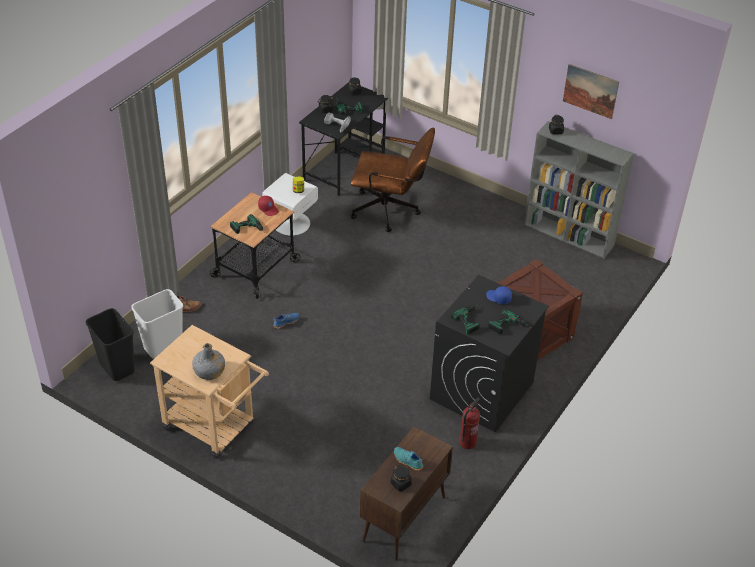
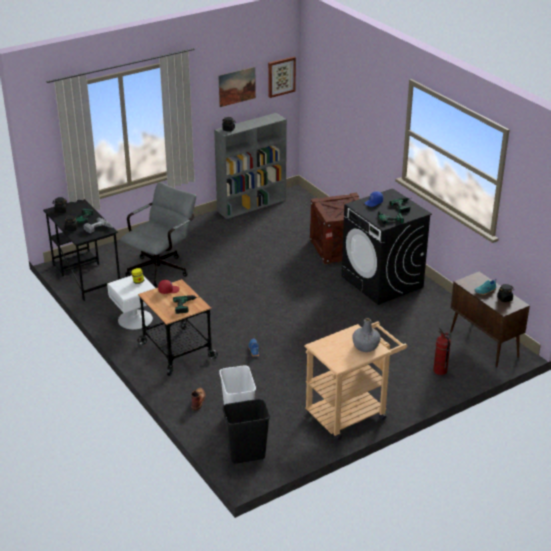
camera: 65 degrees left, 10 degrees down
brown office chair [350,127,435,232] -> grey office chair [120,182,196,288]
fire extinguisher [460,398,480,449] -> fire extinguisher moved to [433,326,451,375]
none -> picture [268,57,296,98]

